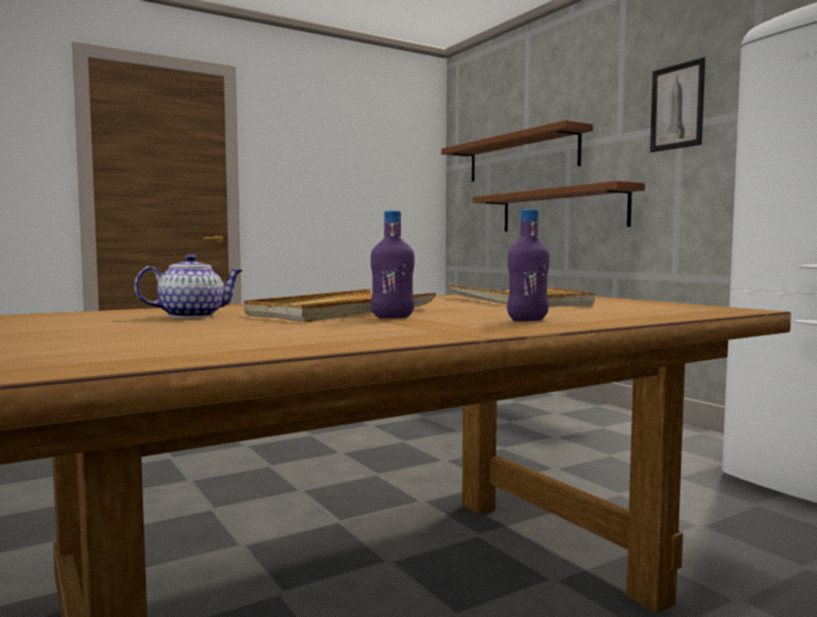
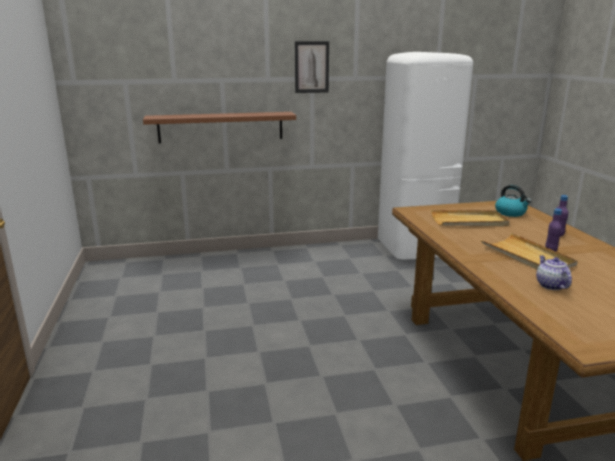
camera: 70 degrees left, 15 degrees up
brown shelf [441,120,593,182] -> none
none -> kettle [495,185,531,217]

